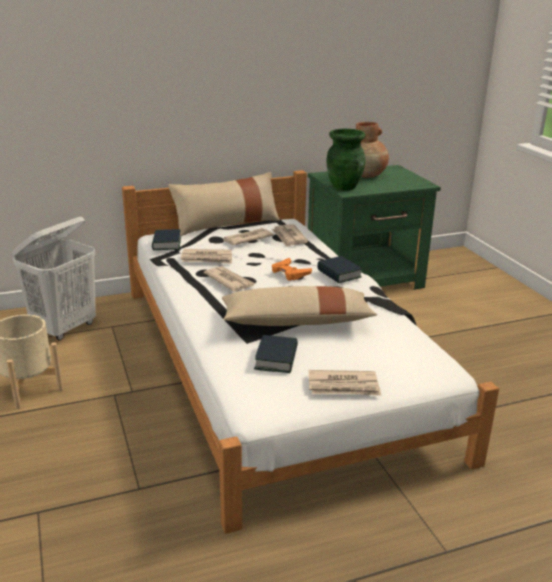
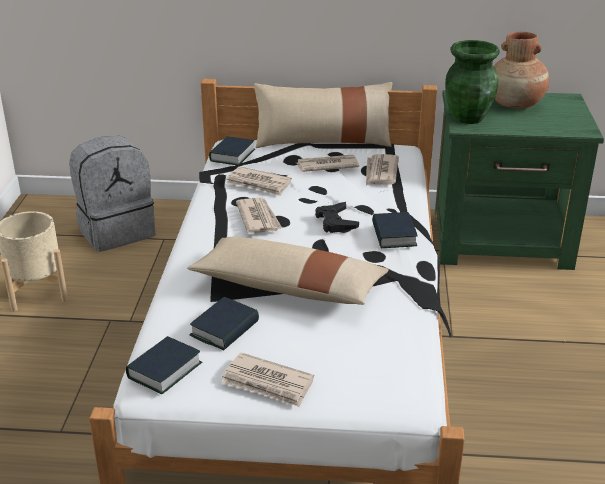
camera: 25 degrees right, 5 degrees up
white laundry basket [12,217,96,340] -> grey backpack [69,136,155,252]
orange game controller [272,258,312,281] -> black game controller [315,202,359,233]
none -> book [126,336,202,394]

